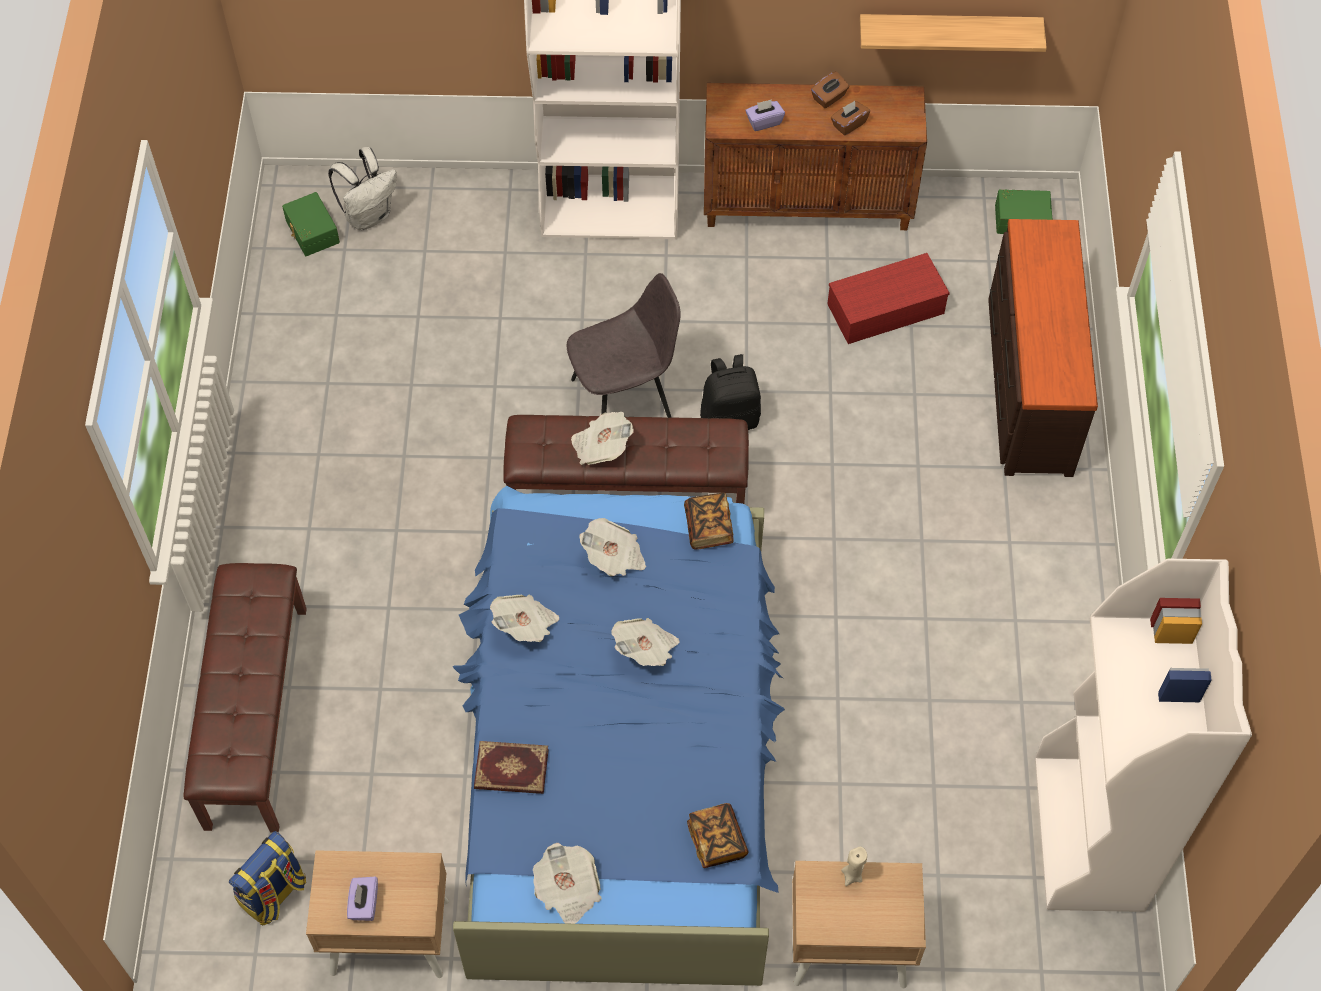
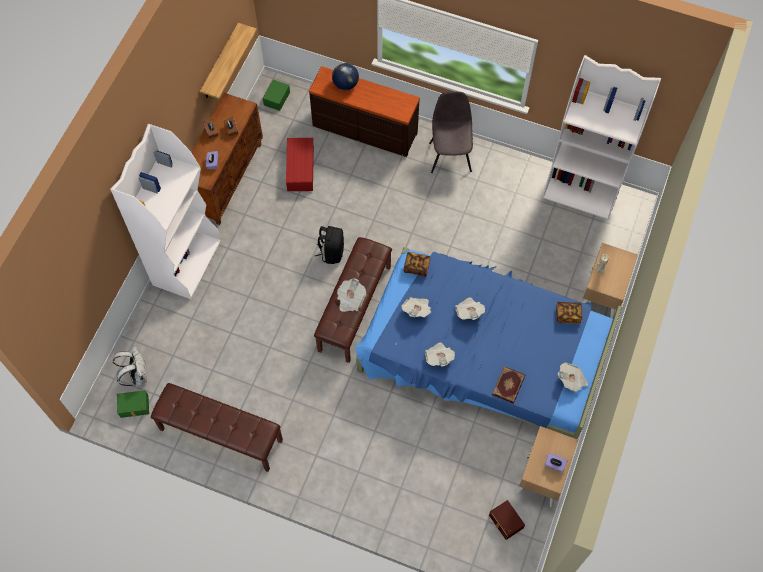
camera: 70 degrees left, 5 degrees up
brown bench [184,563,307,832] -> brown bench moved to [151,383,283,472]
backpack [229,831,306,925] -> brown storage box [489,500,525,540]
grey chair [567,273,681,418] -> grey chair moved to [429,92,473,173]
none -> globe [332,63,359,90]

